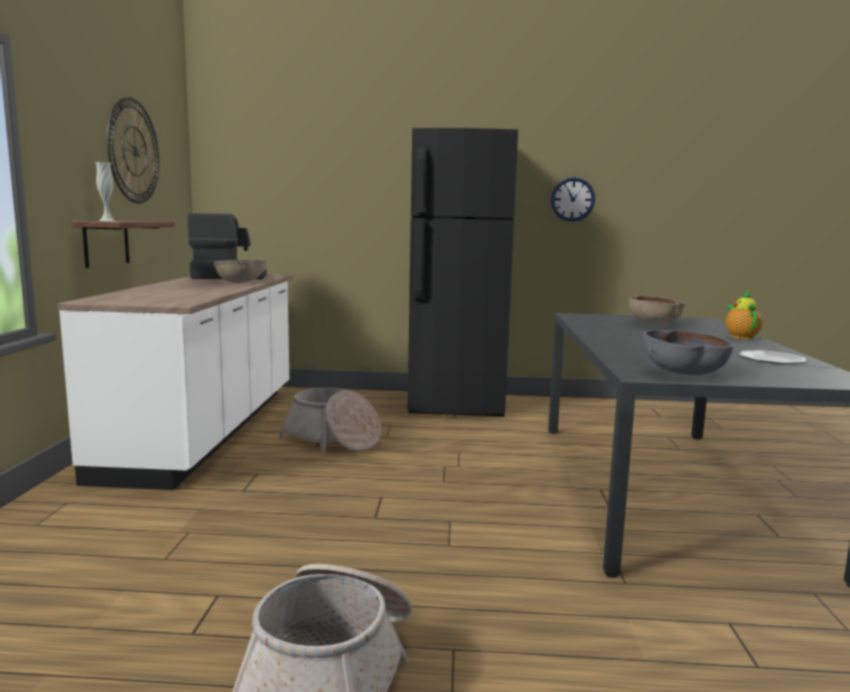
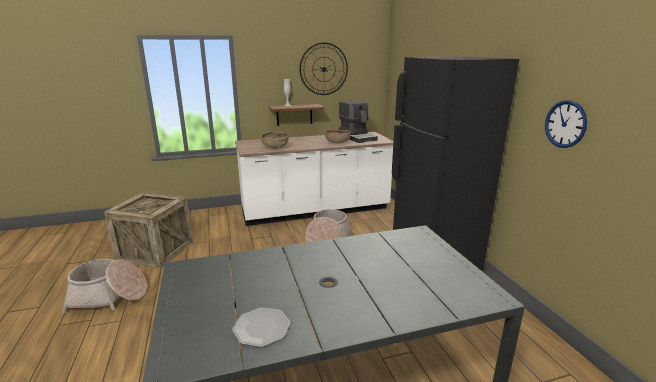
camera: 70 degrees right, 10 degrees up
brown bowl [629,296,685,324] -> brown bowl moved to [261,132,289,148]
grey bowl [643,330,733,375] -> none
teapot [726,291,762,339] -> none
none -> crate [104,193,193,268]

